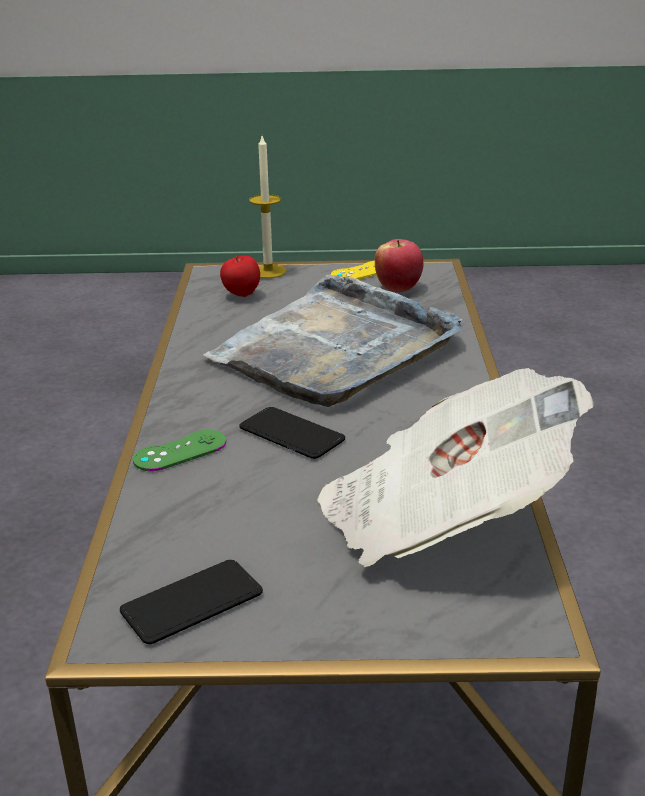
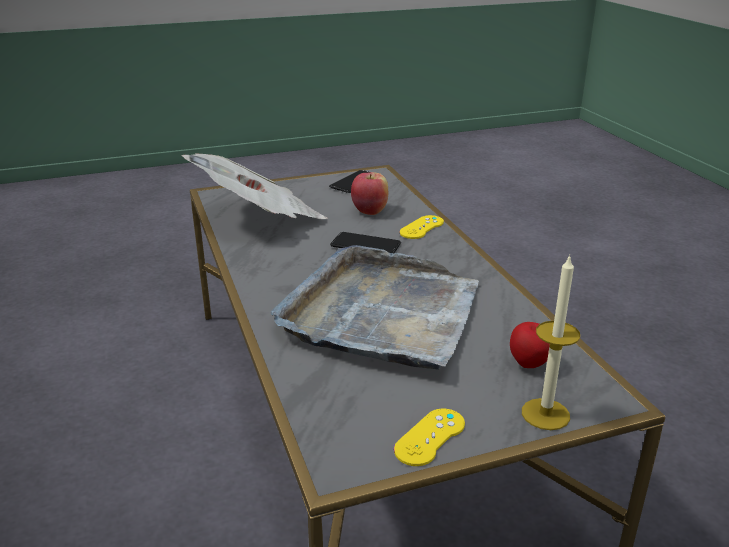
camera: 160 degrees right, 0 degrees up
green game controller [133,430,226,471] -> yellow game controller [399,215,444,239]
apple [375,239,423,293] -> apple moved to [351,172,388,215]

